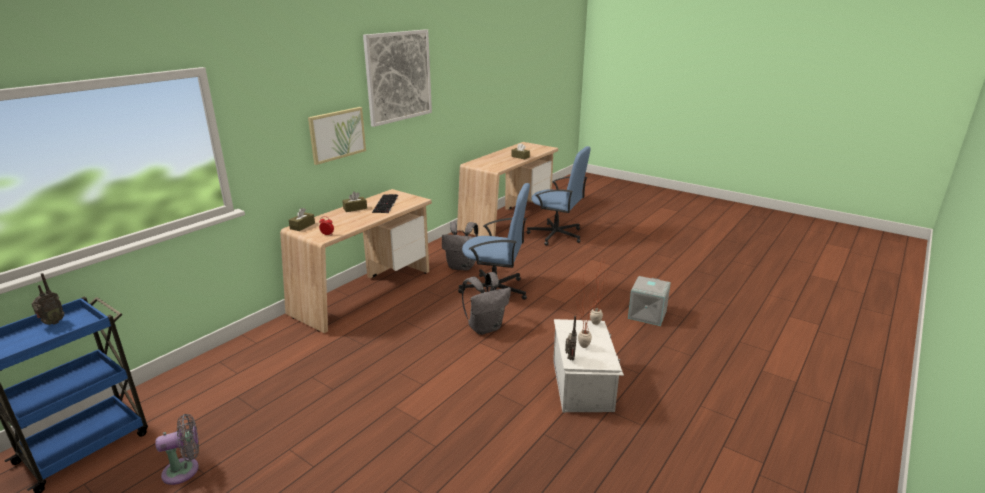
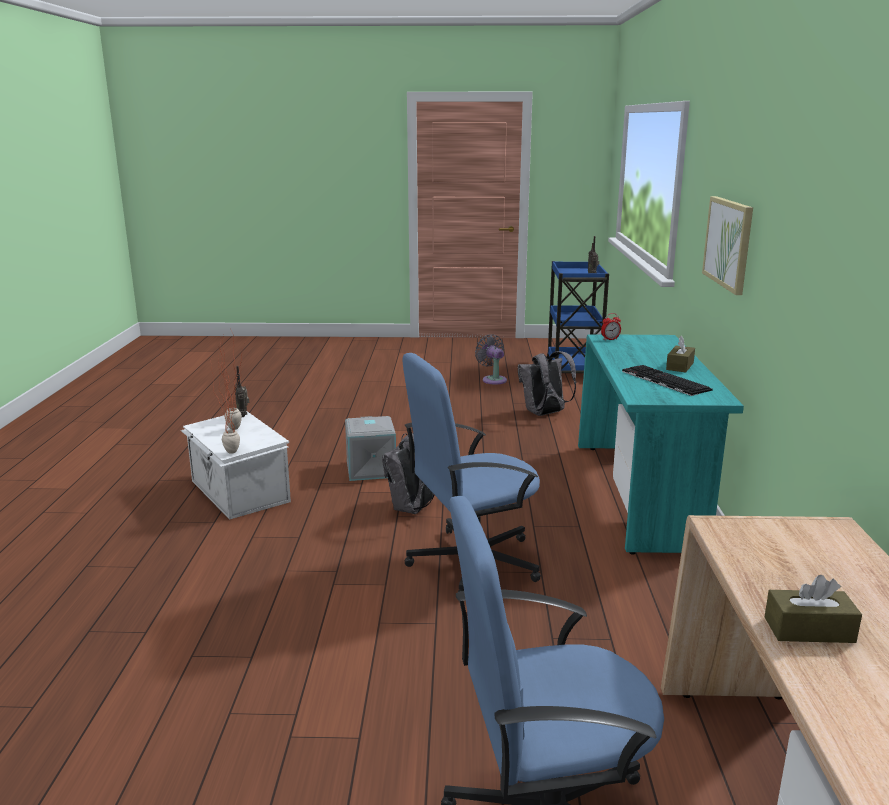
camera: 145 degrees right, 5 degrees down
grey fan [155,414,199,485] -> grey fan turned 120 degrees clockwise [475,334,507,384]
beige desk [280,189,432,333] -> turquoise desk [578,334,744,555]
brown tissue box [289,208,315,231] -> none
picture [363,29,432,127] -> none
grey backpack [442,221,478,270] -> grey backpack moved to [518,351,576,416]
grey storage box [628,276,671,326] -> grey storage box moved to [345,416,396,481]

